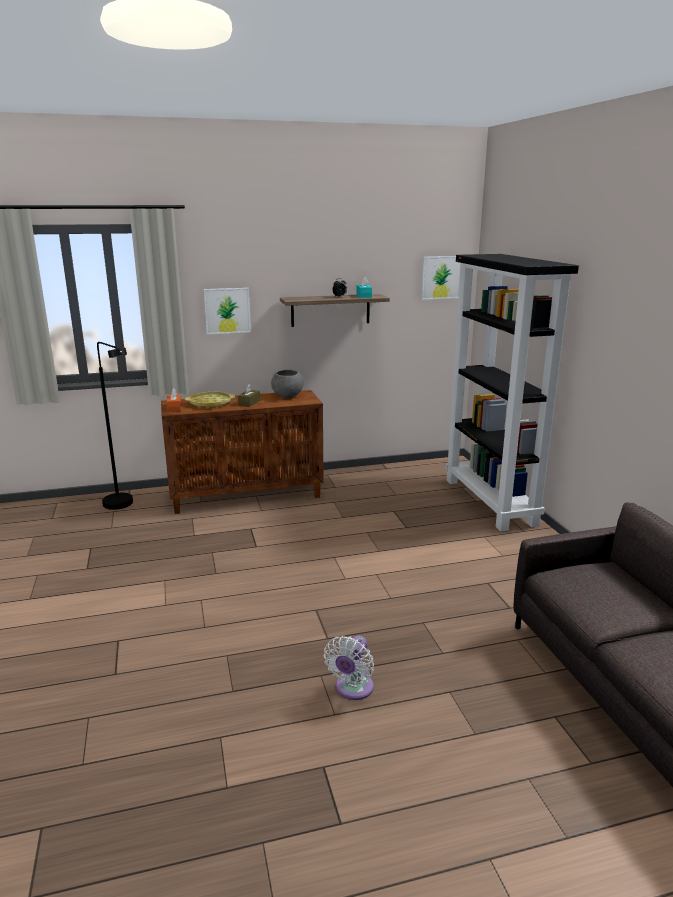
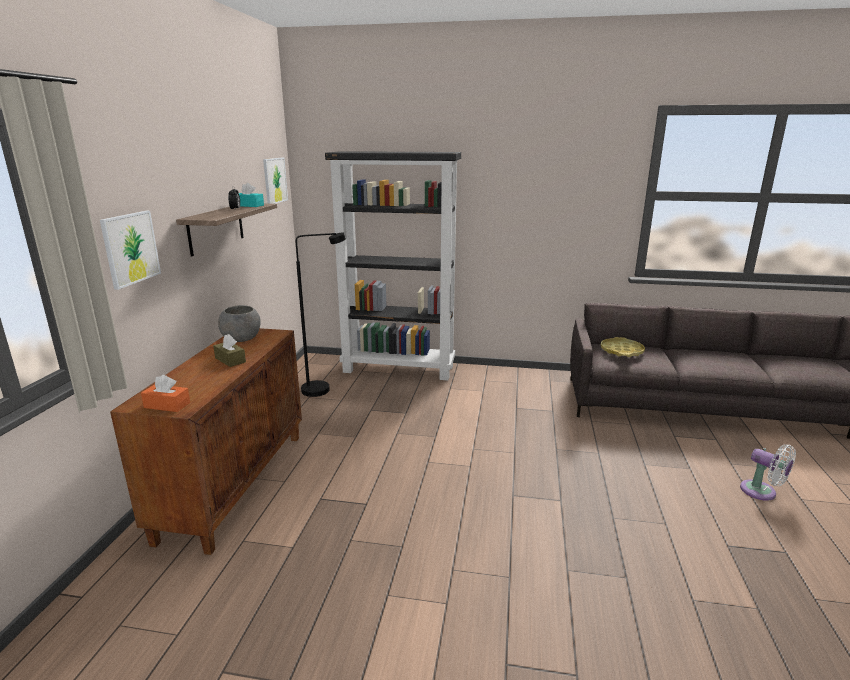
camera: 65 degrees left, 0 degrees up
black floor lamp [97,342,133,510] -> black floor lamp moved to [296,233,346,397]
yellow tray [185,392,235,408] -> yellow tray moved to [601,337,645,357]
white fan [324,635,374,700] -> white fan moved to [740,444,796,501]

